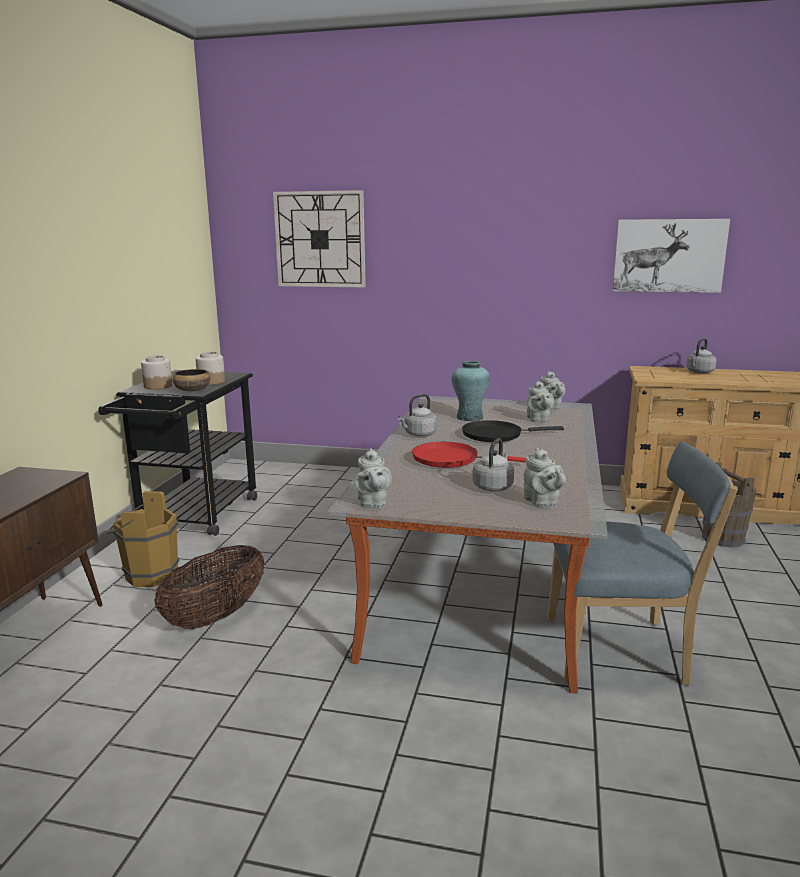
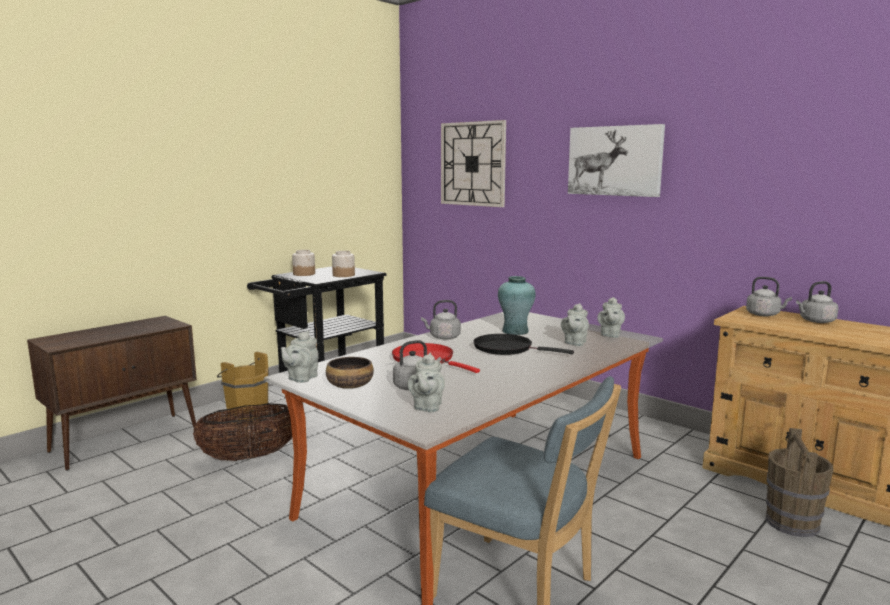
camera: 30 degrees right, 5 degrees down
bowl [173,369,210,391] -> bowl moved to [326,357,374,389]
picture [612,219,730,293] -> picture moved to [568,124,665,197]
none -> grey kettle [746,277,792,316]

